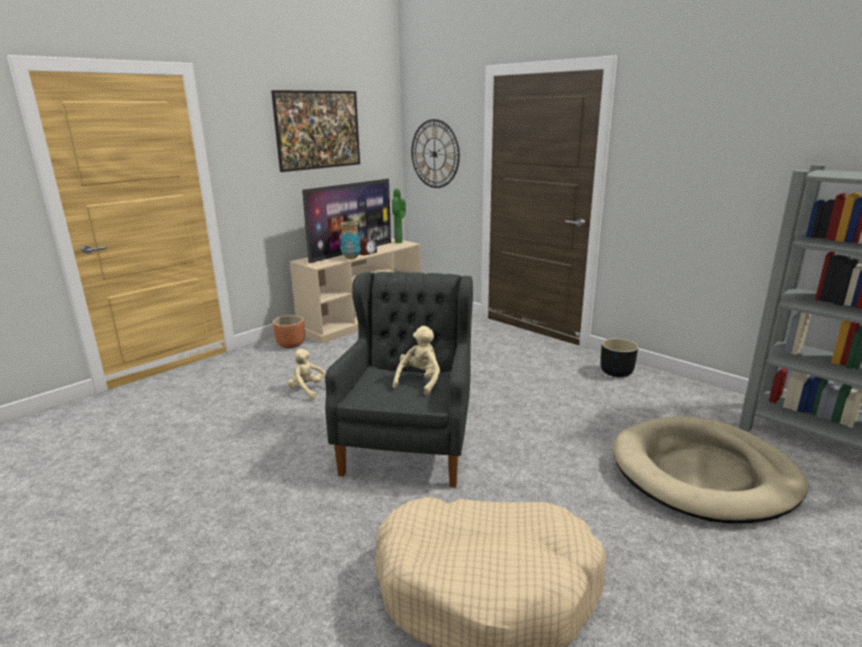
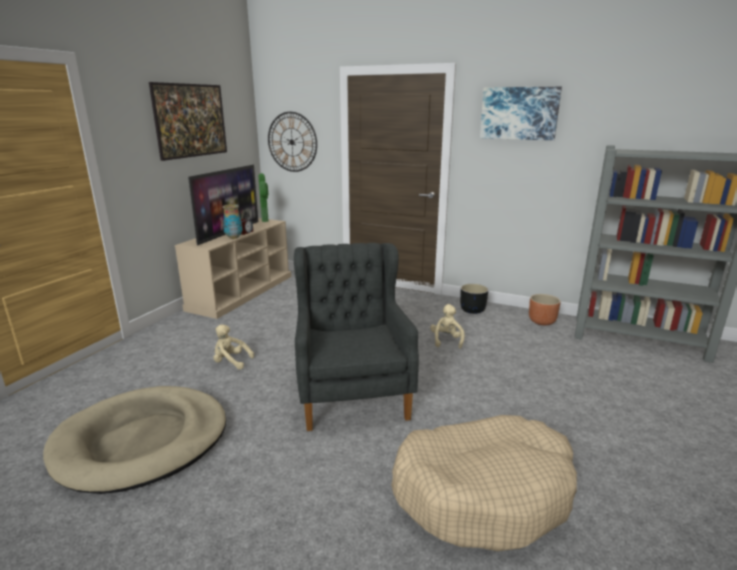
camera: 20 degrees left, 0 degrees up
brown planter [273,315,305,348] -> brown planter moved to [529,294,560,325]
beige plush toy [393,326,440,396] -> beige plush toy moved to [430,304,465,349]
beige dog bed [614,417,808,524] -> beige dog bed moved to [43,386,226,494]
none -> picture [480,87,562,140]

